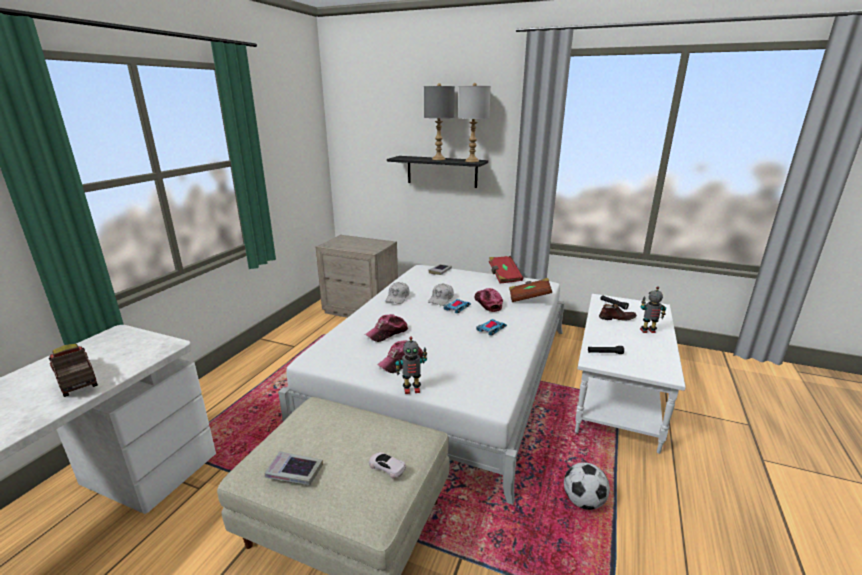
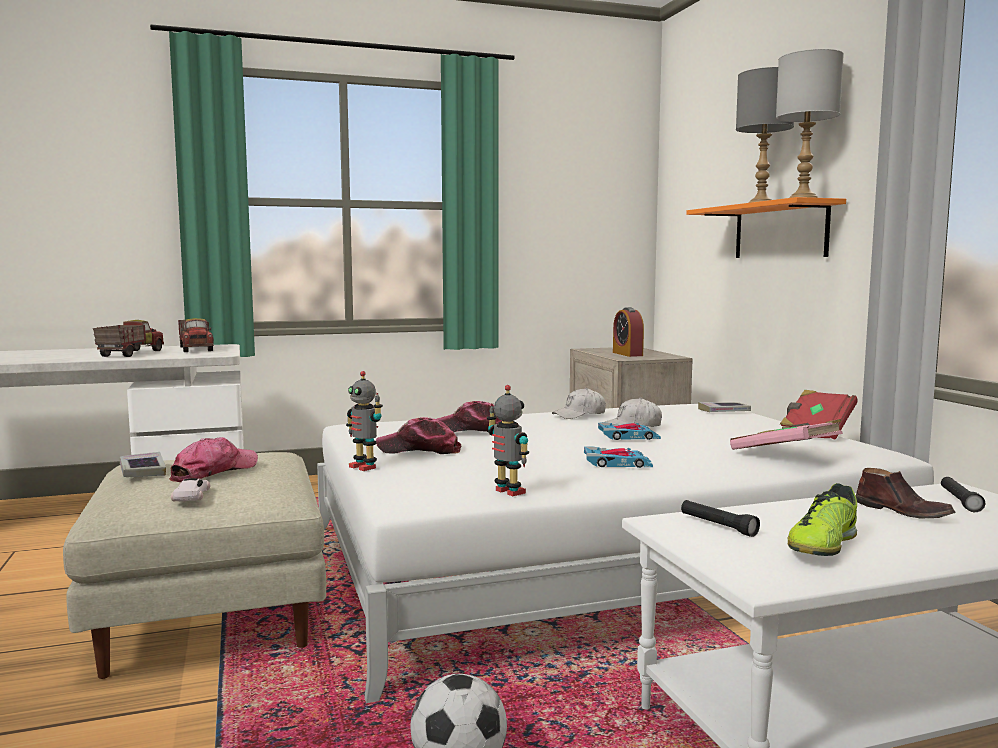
camera: 50 degrees right, 15 degrees down
black shelf [387,156,488,188] -> orange shelf [686,197,846,258]
cap [474,288,503,312] -> cap moved to [169,437,258,482]
brown book [509,278,552,302] -> pink book [730,419,843,450]
toy robot [640,286,666,333] -> toy robot moved to [487,385,529,496]
none -> toy truck [178,318,214,352]
none -> alarm clock [613,307,644,357]
none -> shoe [787,483,857,556]

